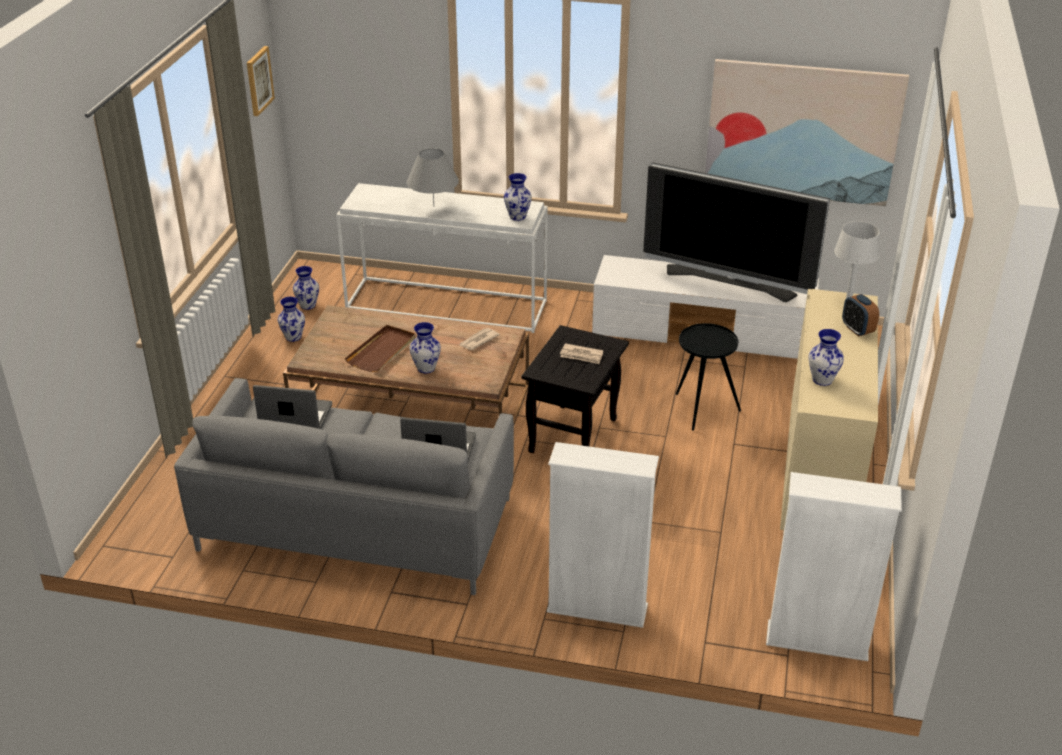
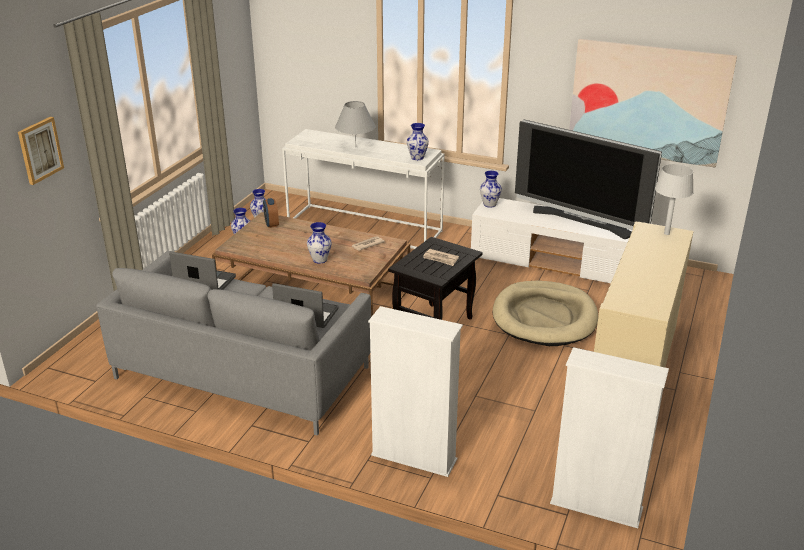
camera: 10 degrees right, 5 degrees down
picture [247,46,275,116] -> picture moved to [18,117,64,185]
brown tray [345,325,416,372] -> none
black side table [676,323,741,431] -> beige dog bed [493,281,598,346]
vase [808,329,844,386] -> vase moved to [480,171,502,207]
alarm clock [842,294,879,337] -> alarm clock moved to [263,198,279,228]

